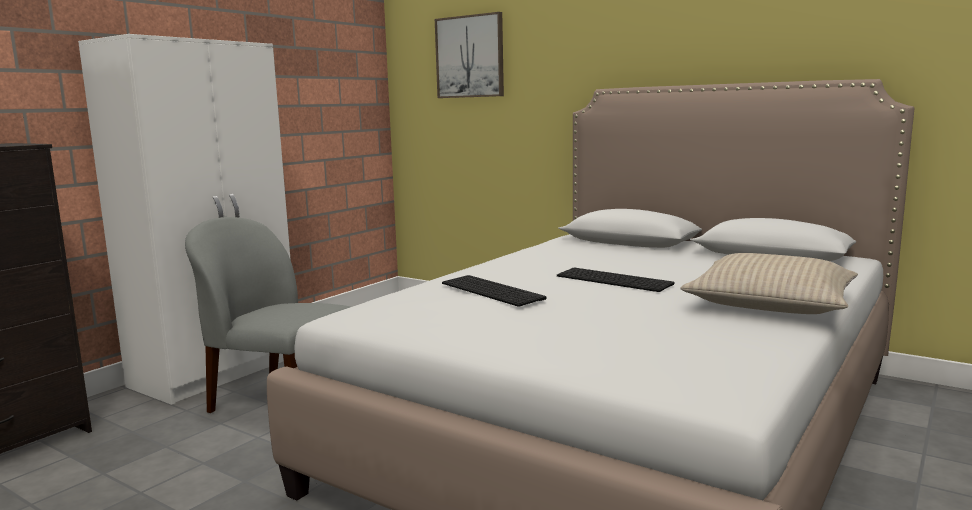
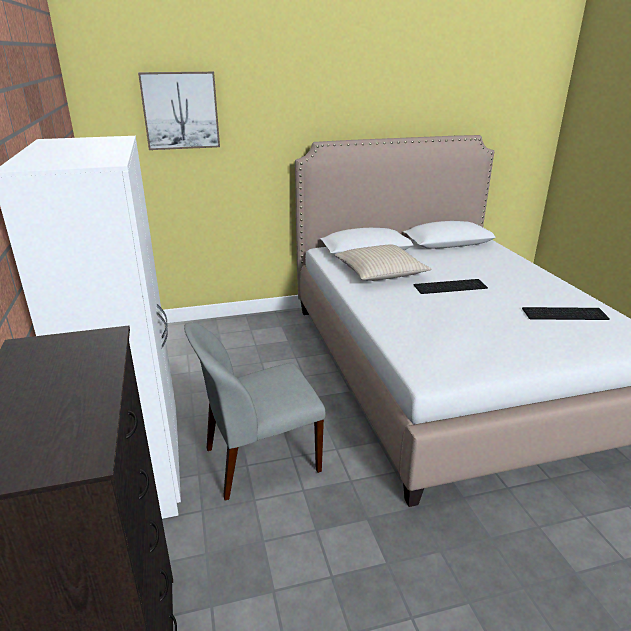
camera: 50 degrees left, 15 degrees up
keyboard [442,275,547,307] -> keyboard moved to [522,307,610,320]
beige pillow [680,253,858,314] -> beige pillow moved to [334,245,431,281]

